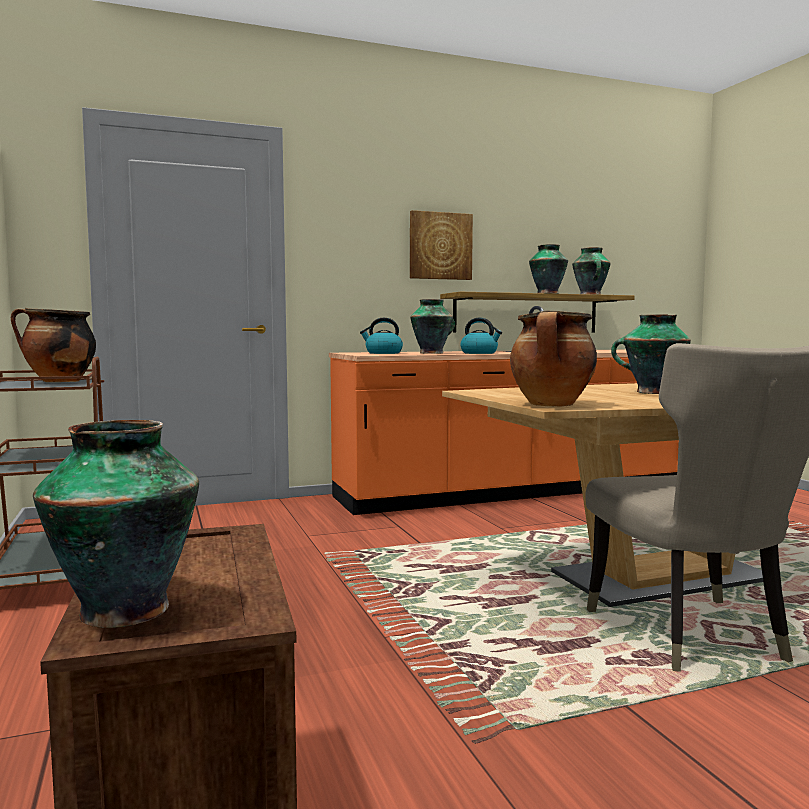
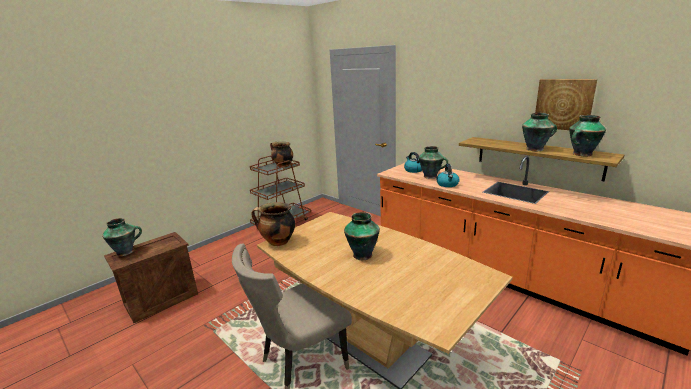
camera: 65 degrees right, 15 degrees up
picture [410,210,473,280] -> picture moved to [535,79,597,130]

